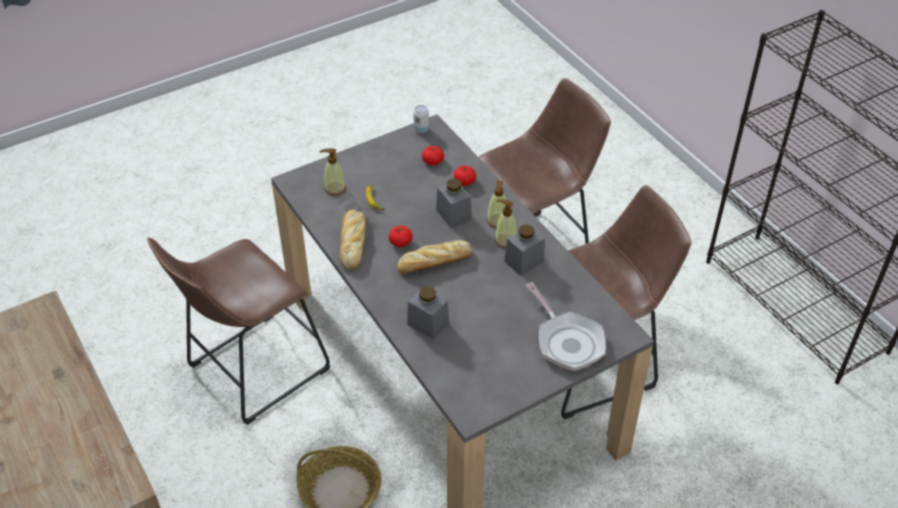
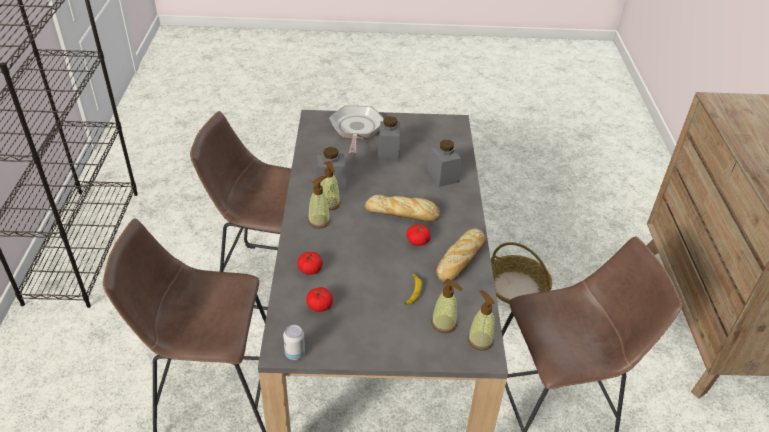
camera: 150 degrees left, 5 degrees down
grey jar [436,178,472,228] -> grey jar moved to [378,116,400,161]
none -> soap dispenser [467,290,495,351]

